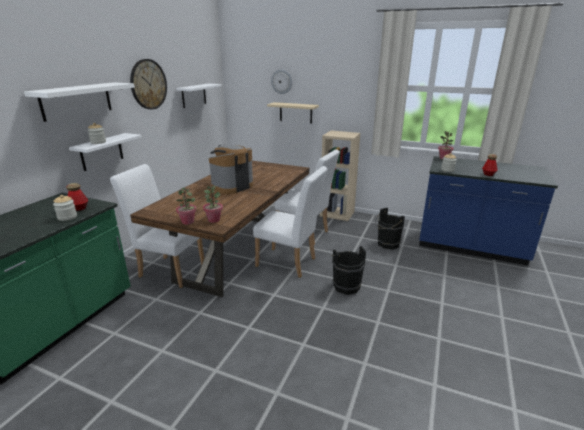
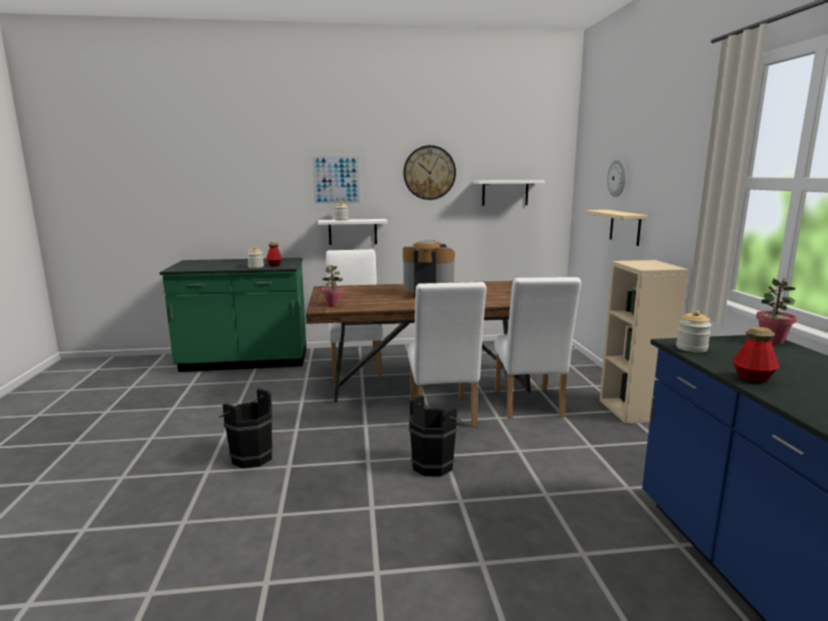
camera: 60 degrees right, 10 degrees down
white shelf [24,82,135,122] -> picture [310,155,362,205]
potted plant [176,187,196,225] -> none
black bucket [375,208,405,249] -> black bucket moved to [219,389,273,468]

